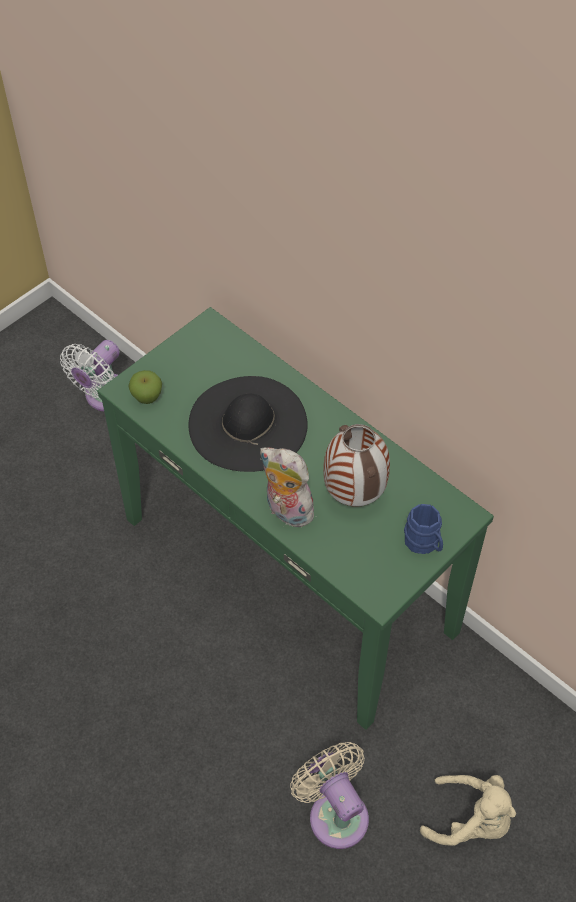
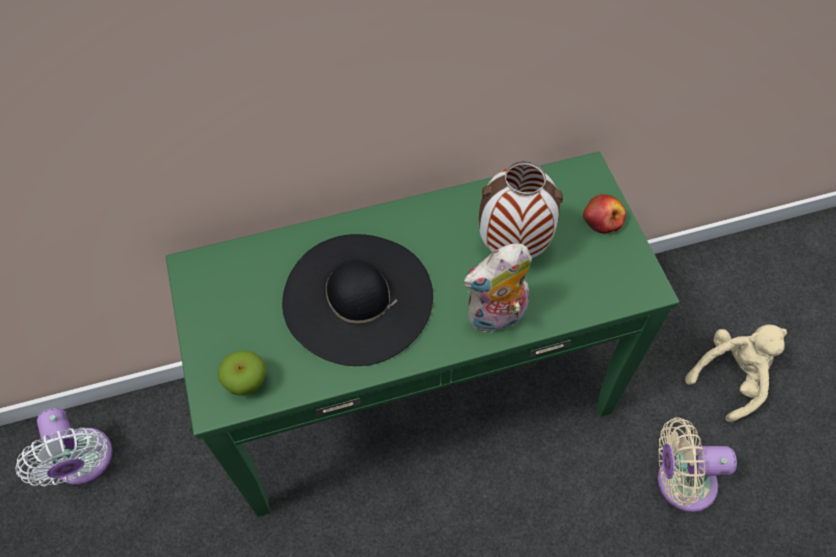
camera: 60 degrees left, 5 degrees up
blue mug [404,504,443,554] -> apple [583,194,626,233]

